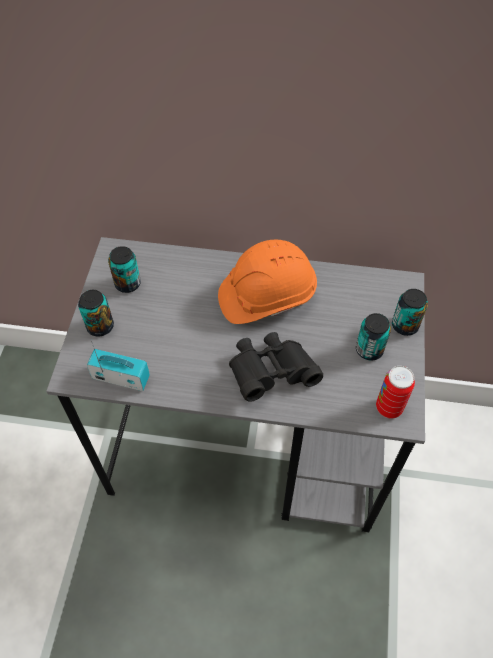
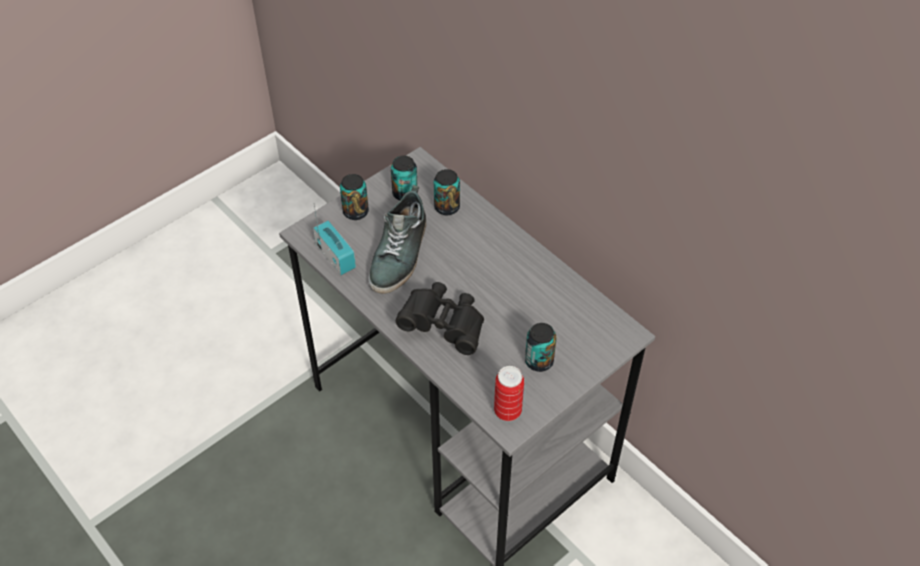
camera: 40 degrees right, 5 degrees down
orange hard hat [218,240,317,324] -> none
can [392,289,428,336] -> can moved to [434,169,460,215]
none -> shoe [368,185,426,294]

